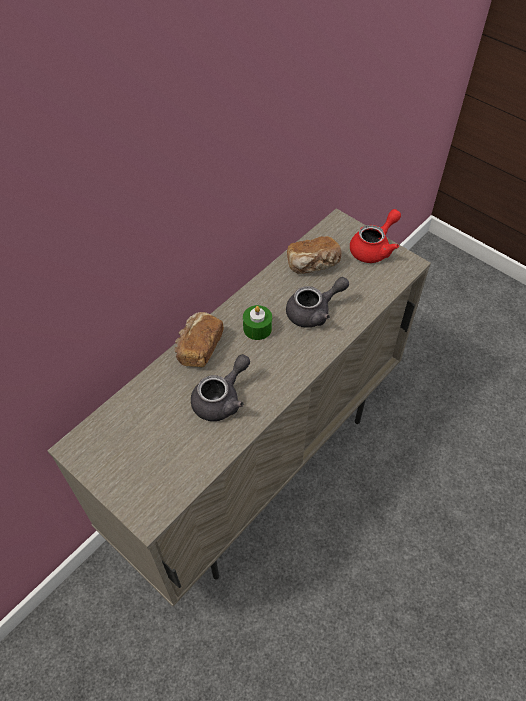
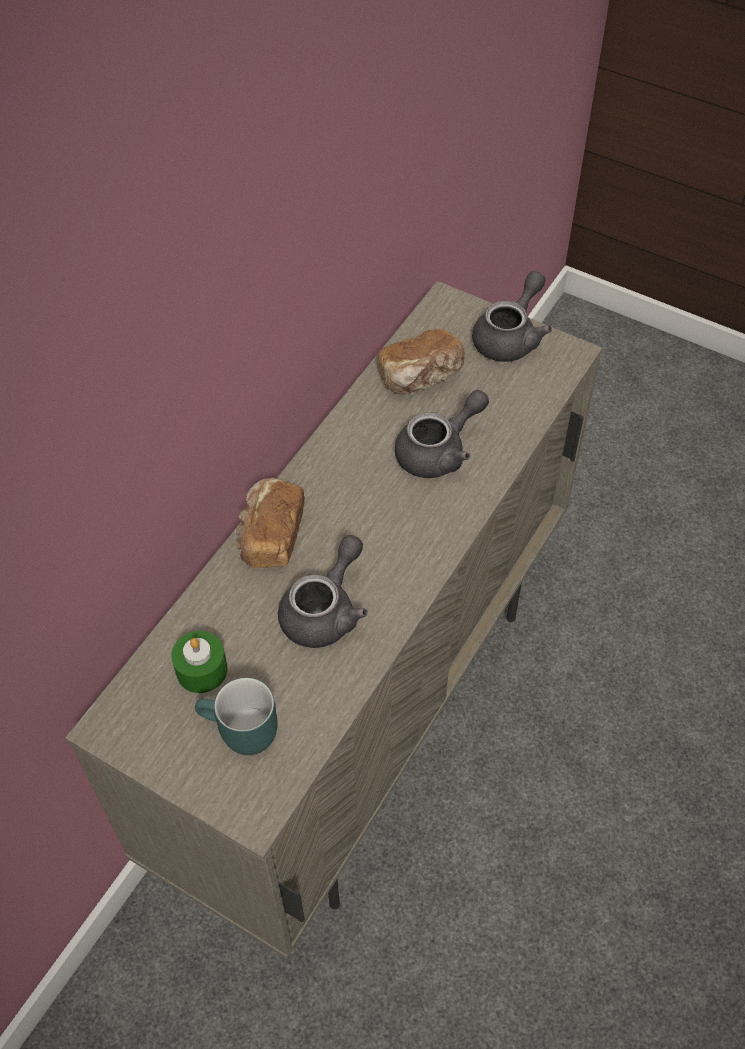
camera: 10 degrees left, 0 degrees up
green candle [243,305,272,340] -> green candle moved to [171,631,228,693]
red teapot [350,209,401,263] -> grey teapot [472,271,552,362]
none -> turquoise mug [195,678,277,755]

